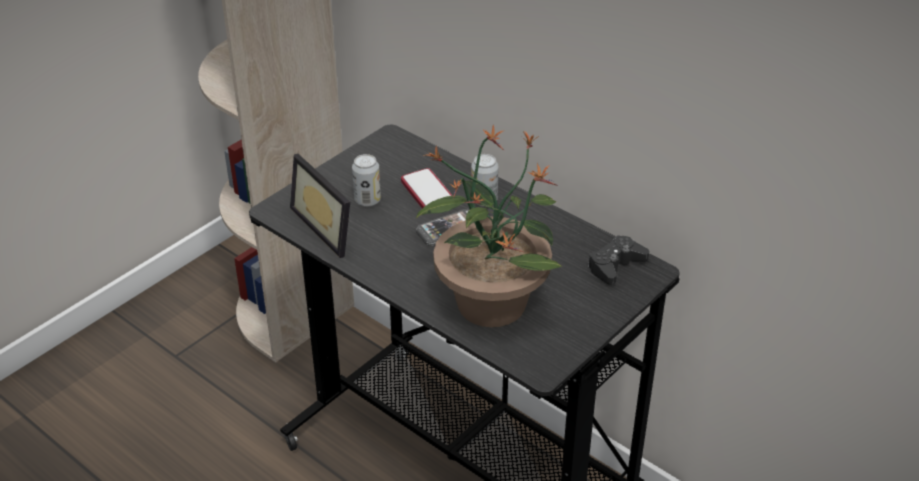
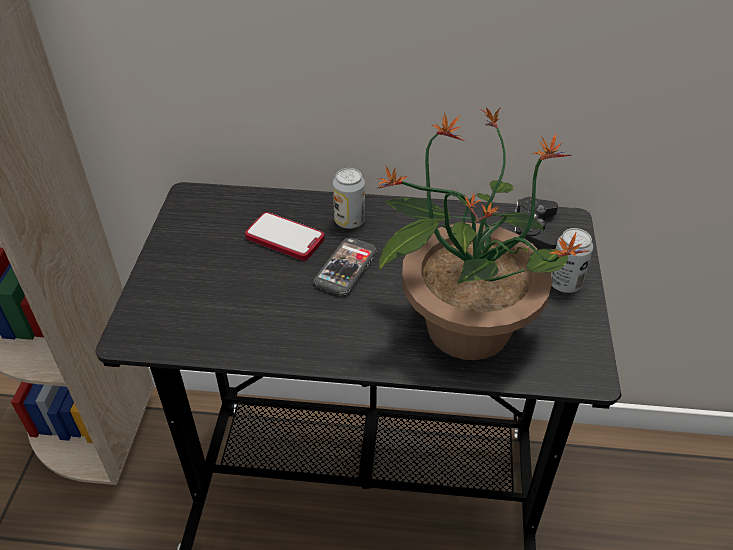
camera: 35 degrees left, 5 degrees up
picture frame [290,153,350,258] -> none
can [352,154,381,207] -> can moved to [551,228,593,293]

